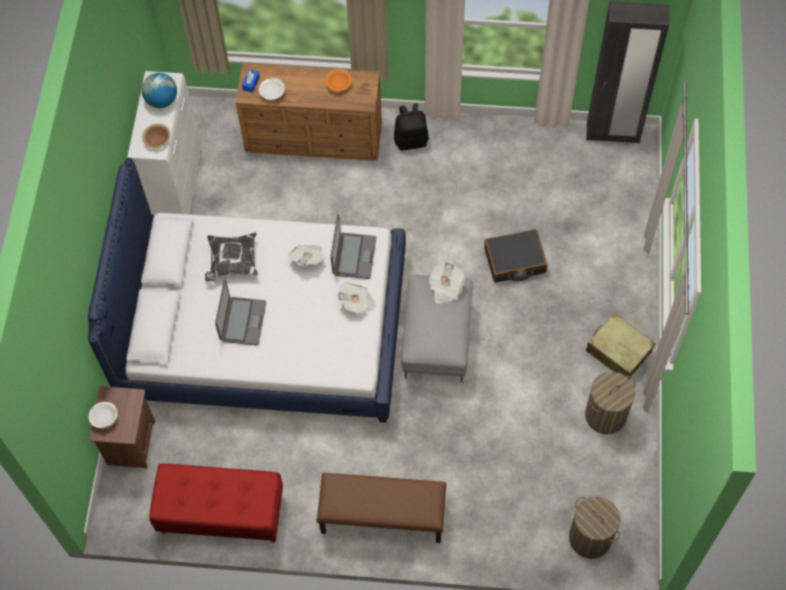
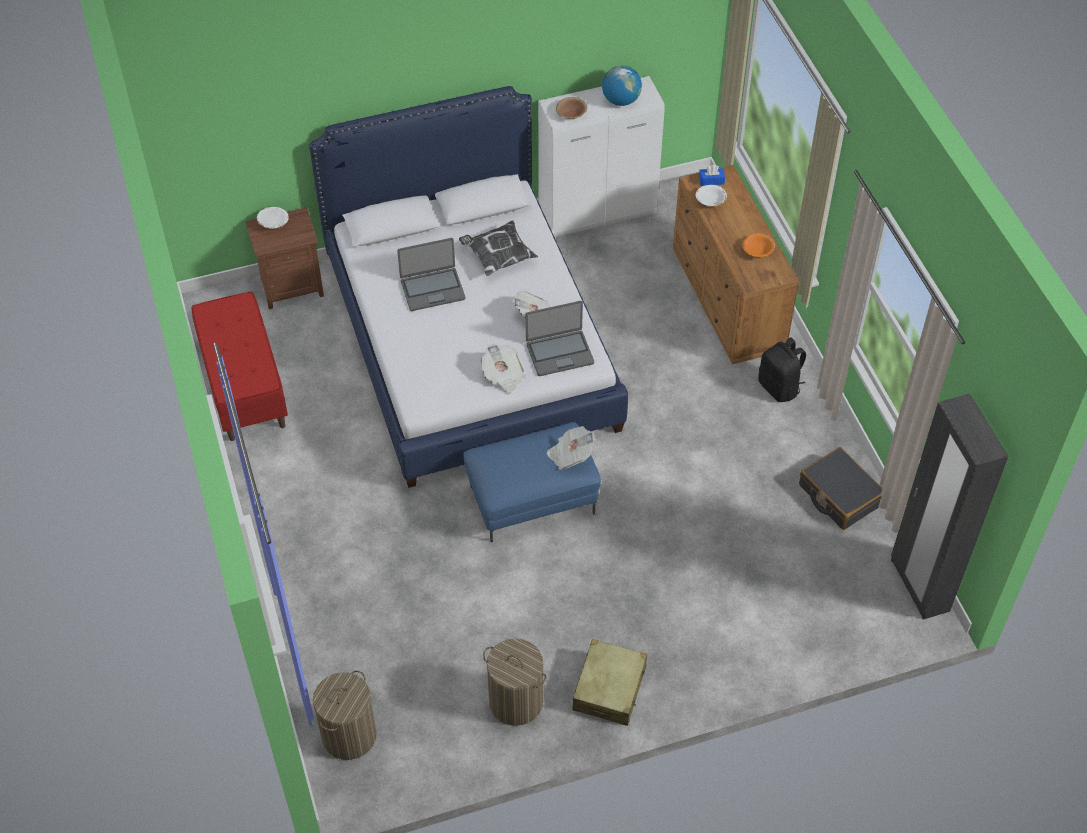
camera: 65 degrees right, 10 degrees down
brown bench [317,473,446,543] -> none
grey ottoman [401,275,473,383] -> blue ottoman [463,422,601,542]
black suitcase [484,229,548,283] -> black suitcase moved to [799,447,883,530]

